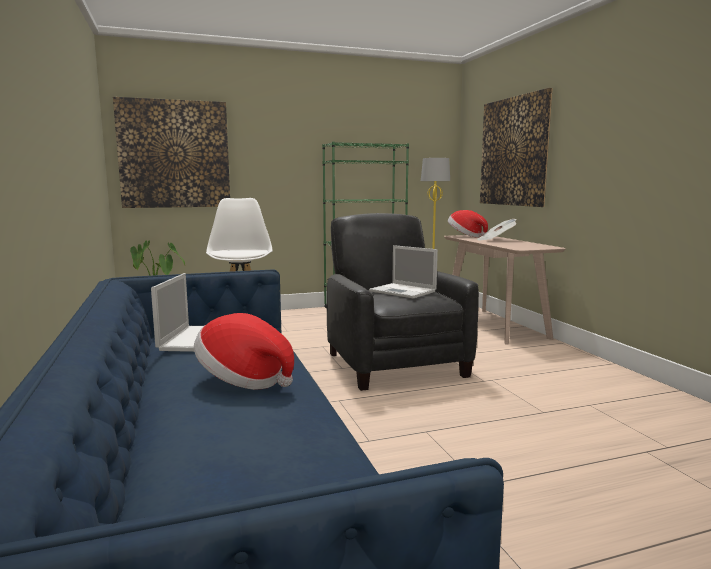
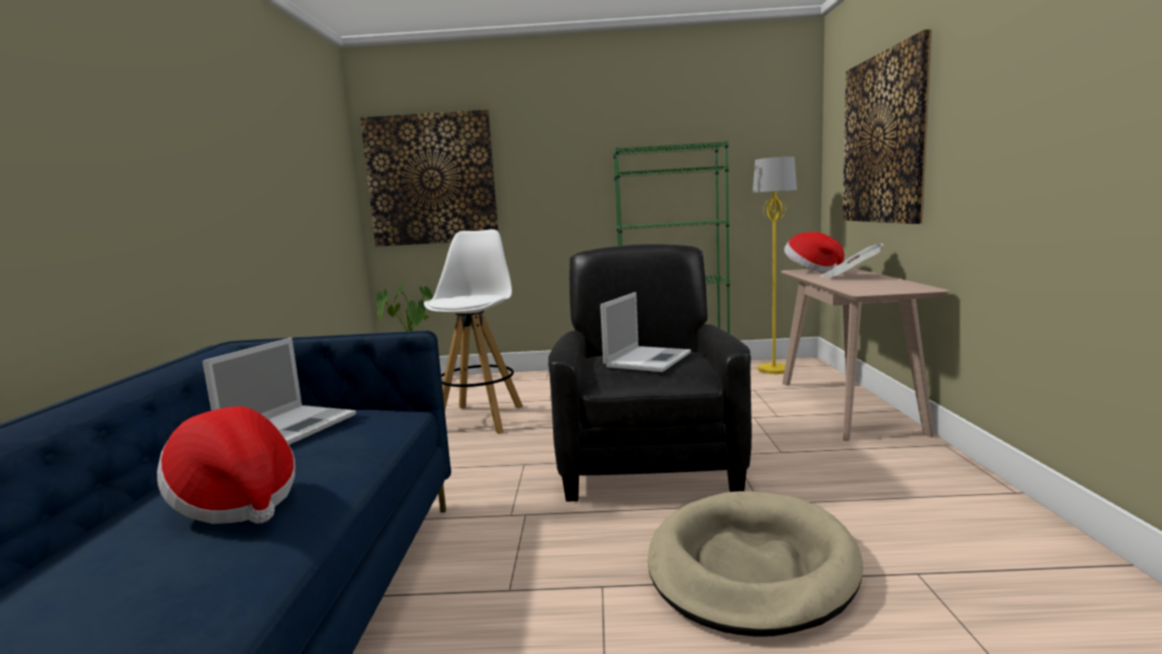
camera: 20 degrees right, 0 degrees up
laptop [369,245,438,298] -> laptop turned 120 degrees counterclockwise [600,292,691,372]
none -> beige dog bed [648,491,863,637]

